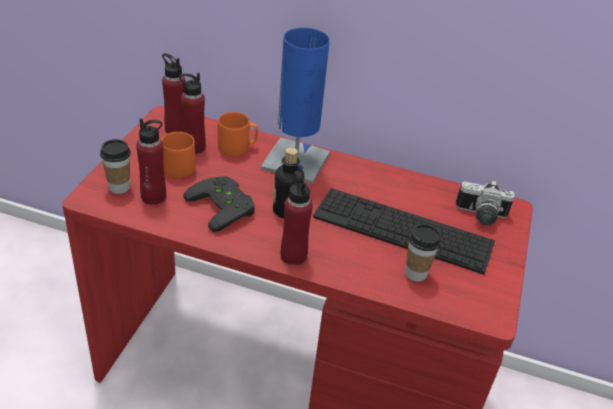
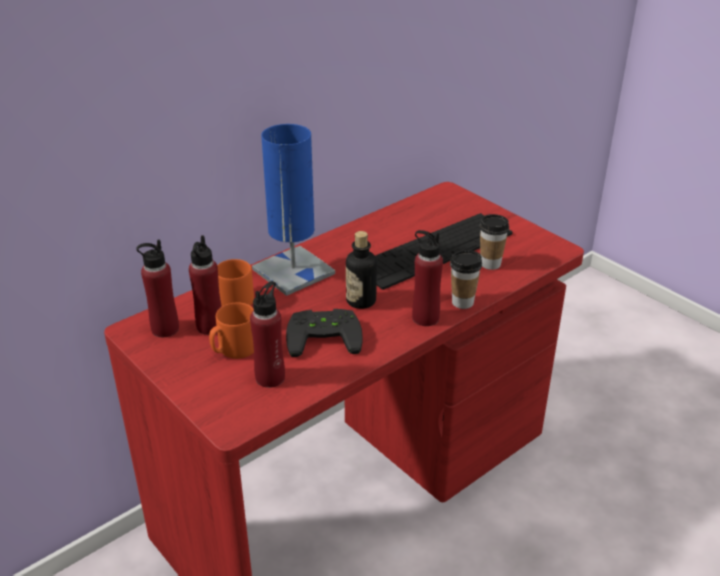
camera: 55 degrees left, 5 degrees down
cup [100,139,131,194] -> cup moved to [450,250,482,309]
camera [456,180,514,226] -> none

